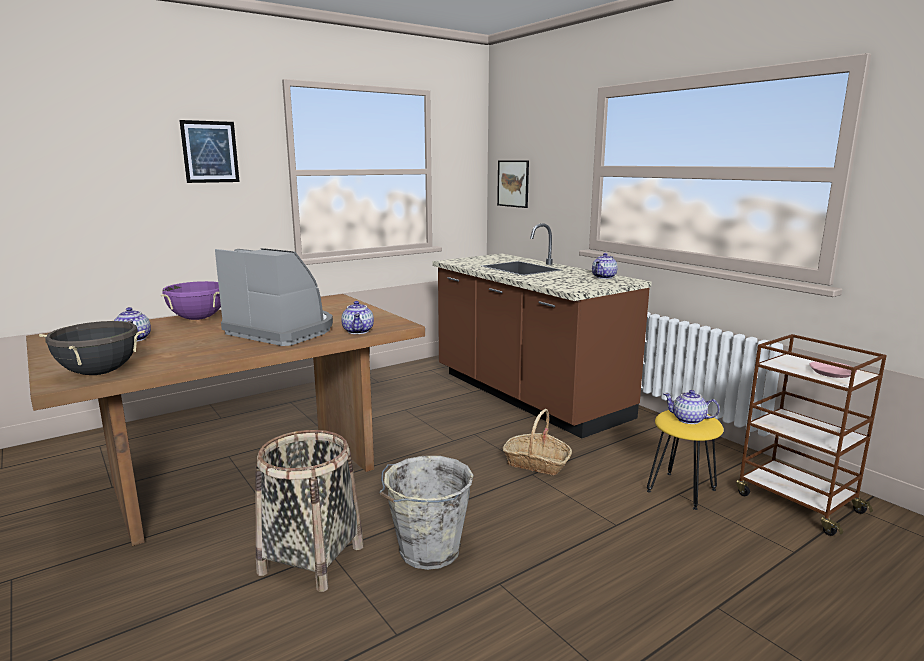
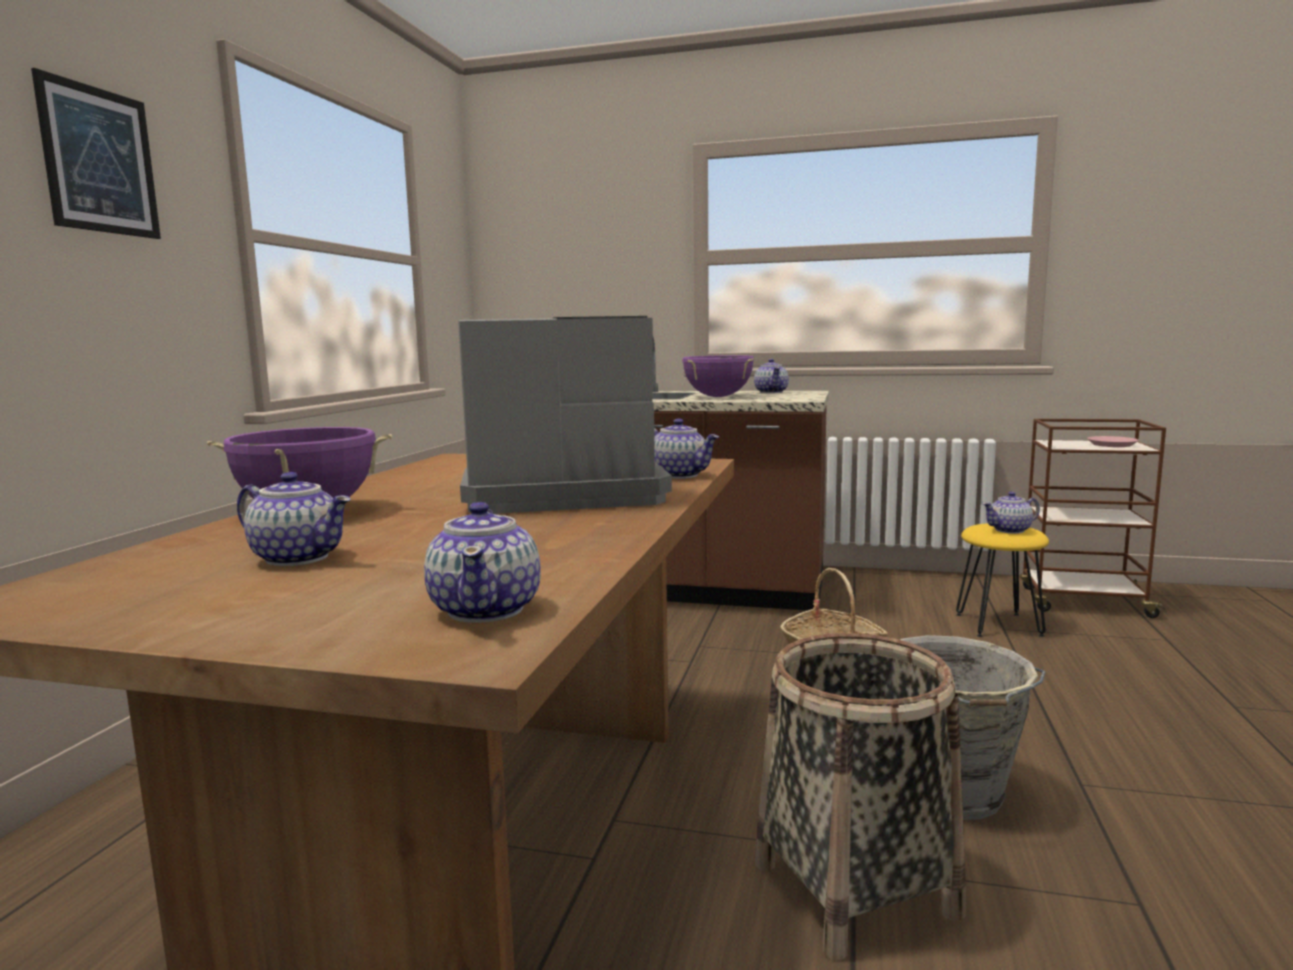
camera: 40 degrees left, 5 degrees down
black cooking pot [39,320,145,375] -> teapot [424,502,541,623]
picture [497,160,529,208] -> none
none -> purple cooking pot [683,355,754,397]

